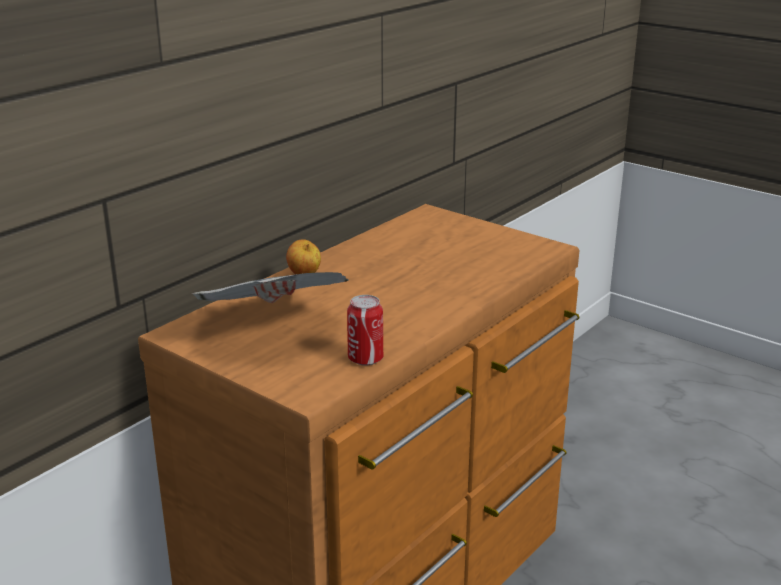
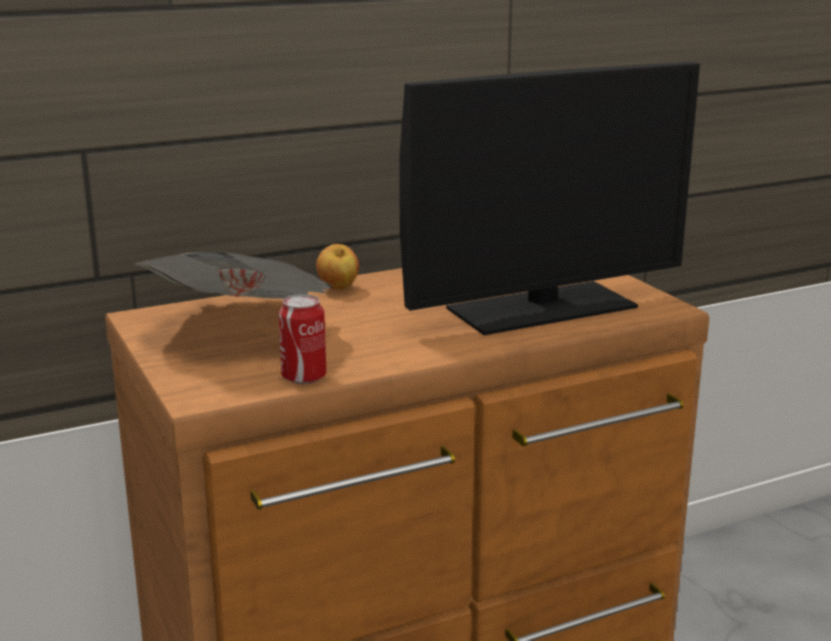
camera: 25 degrees right, 5 degrees down
none -> monitor [399,62,700,335]

